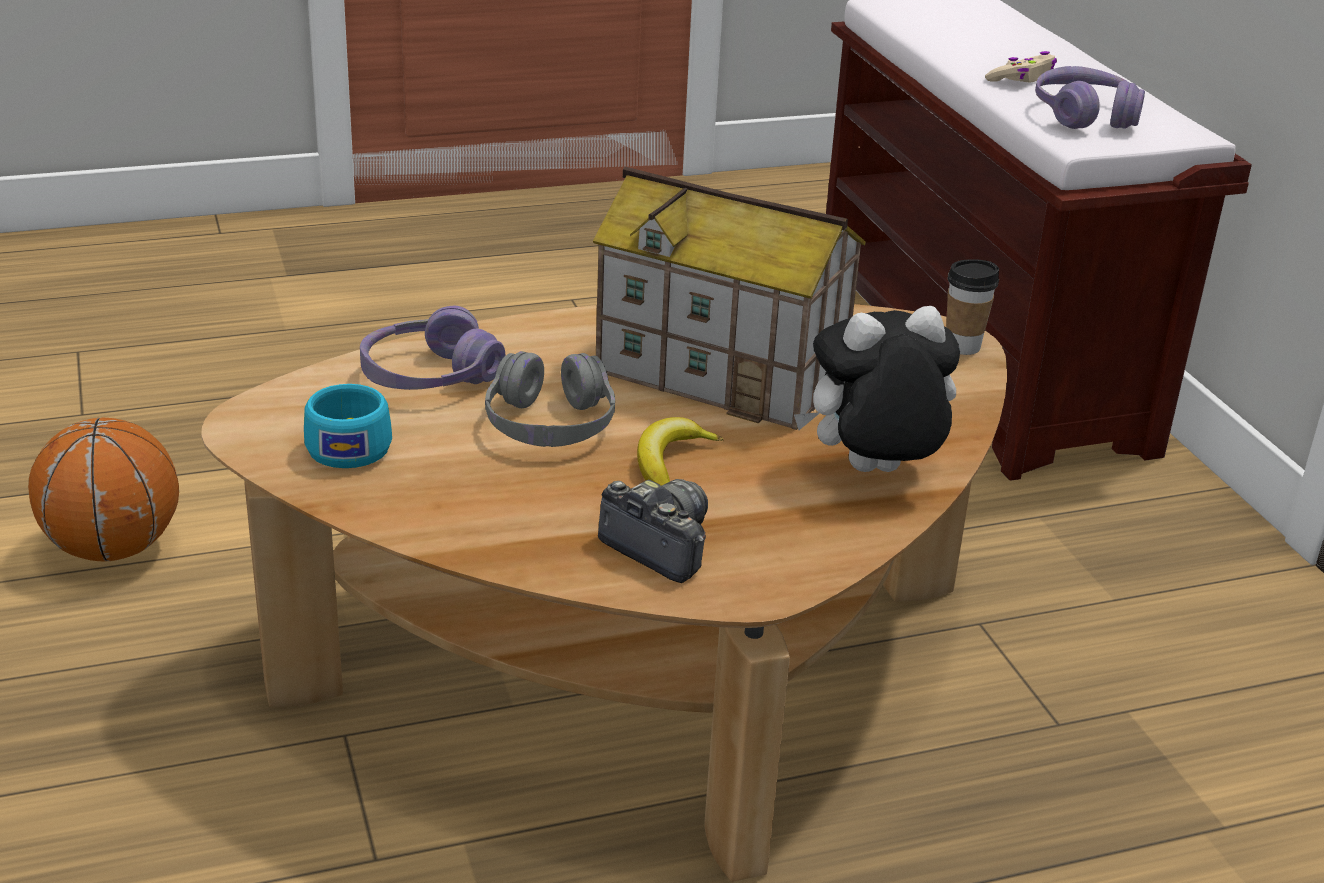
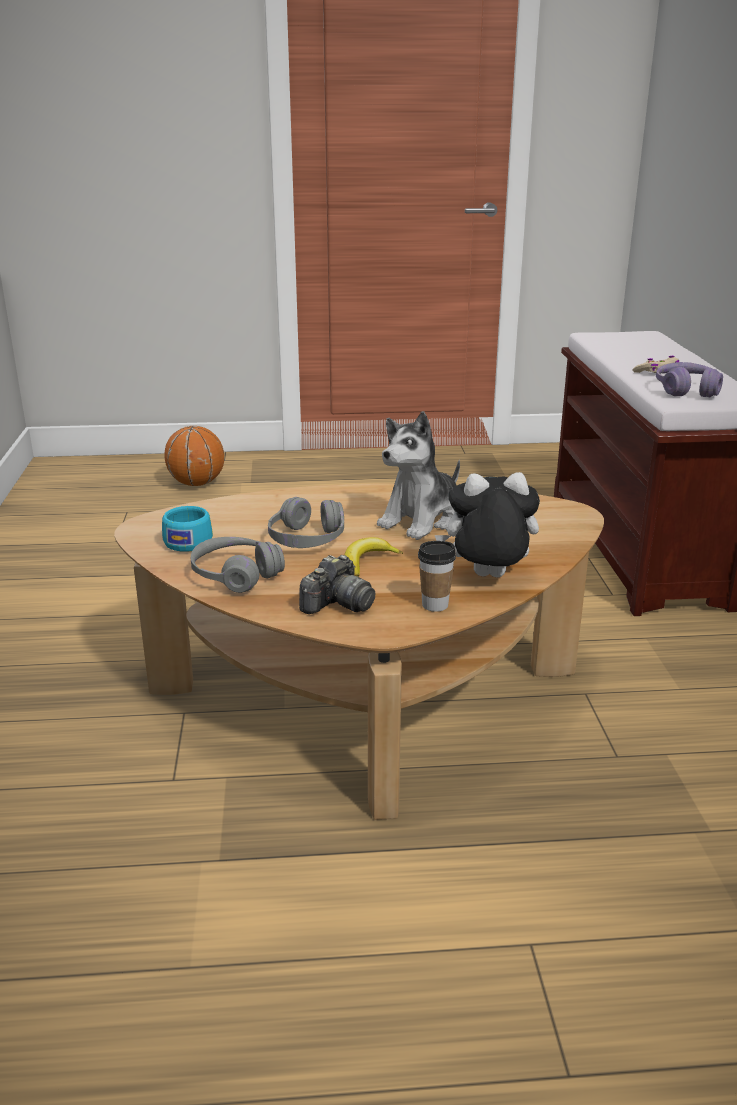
camera: 15 degrees right, 5 degrees down
basketball [28,417,179,562] -> basketball moved to [164,426,224,486]
purple headphones [360,306,505,390] -> none
toy house [593,167,866,430] -> plush toy [377,411,460,540]
camera [598,479,708,583] -> camera turned 75 degrees clockwise [299,555,375,614]
cup [946,259,999,355] -> cup moved to [418,541,456,612]
none -> grey headphones [191,537,285,593]

